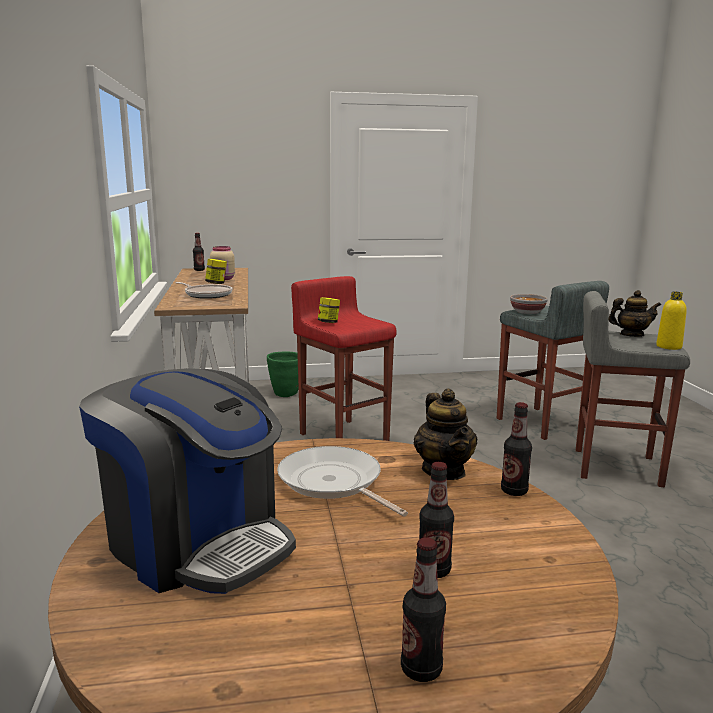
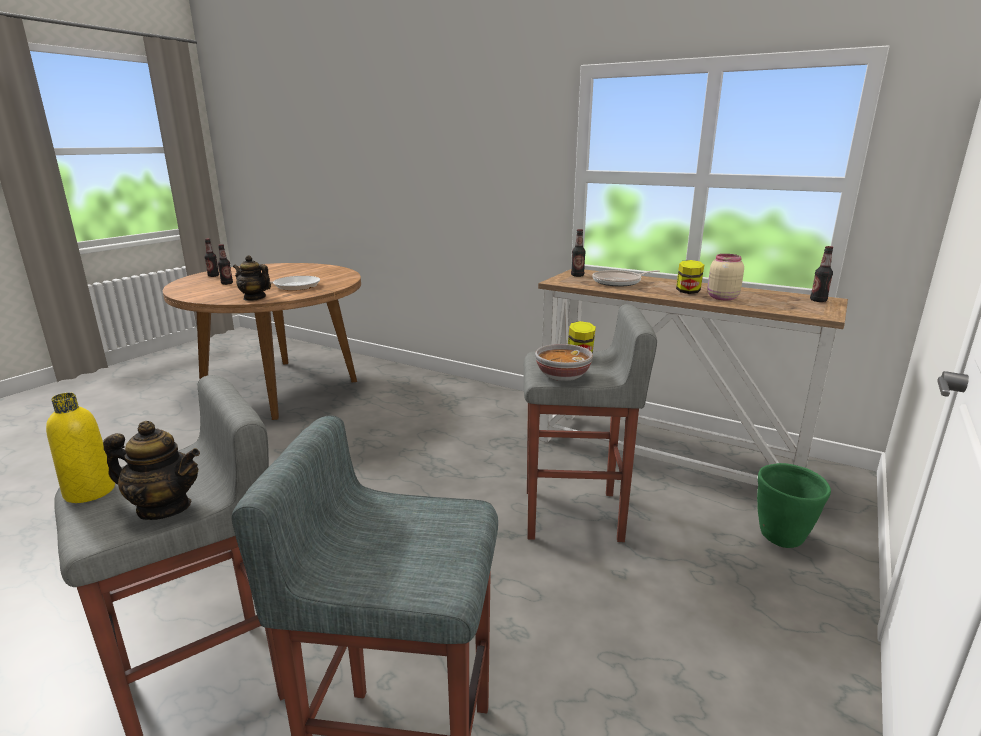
camera: 130 degrees right, 5 degrees up
coffee machine [79,368,296,594] -> none
red stool [291,276,397,441] -> grey stool [524,304,657,542]
bottle [501,402,532,496] -> bottle moved to [571,229,586,277]
bowl [510,294,548,314] -> bowl moved to [535,344,593,381]
teapot [609,290,661,337] -> teapot turned 120 degrees counterclockwise [103,421,200,520]

